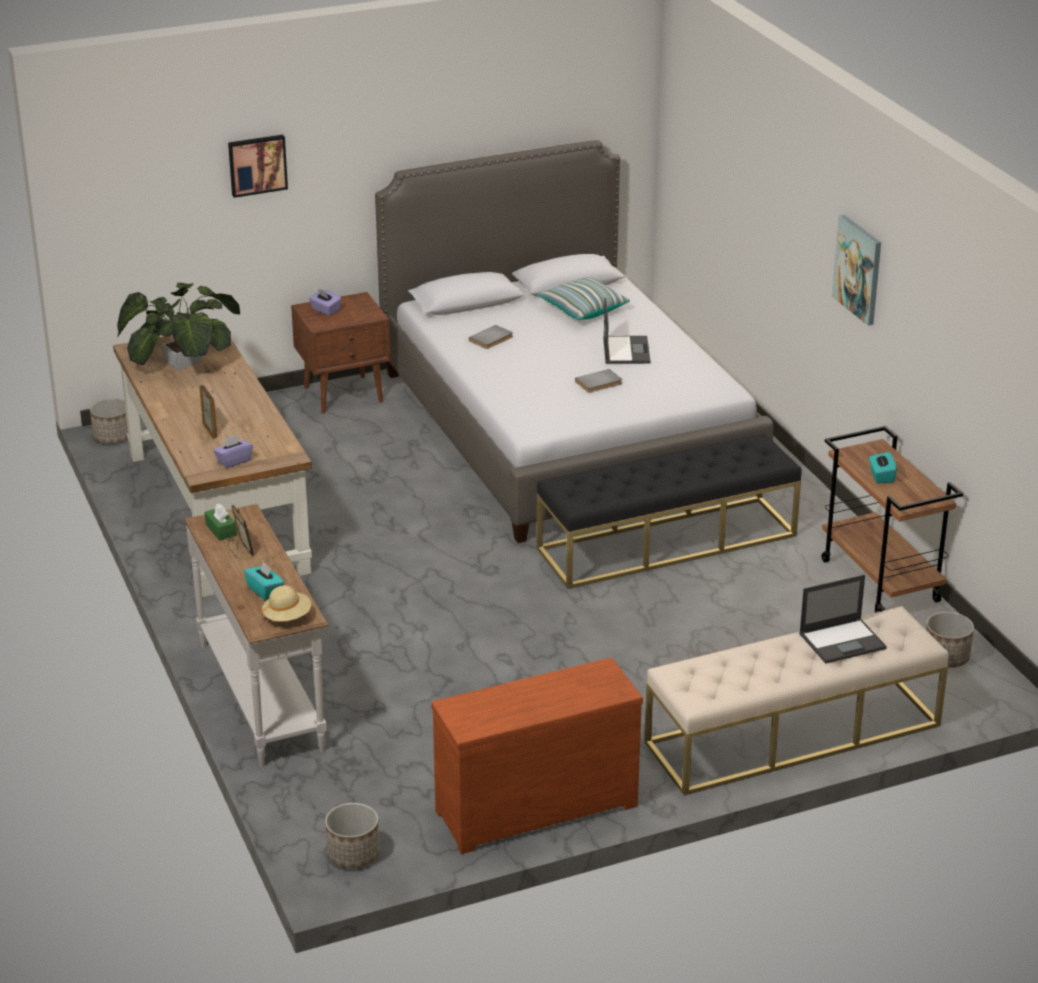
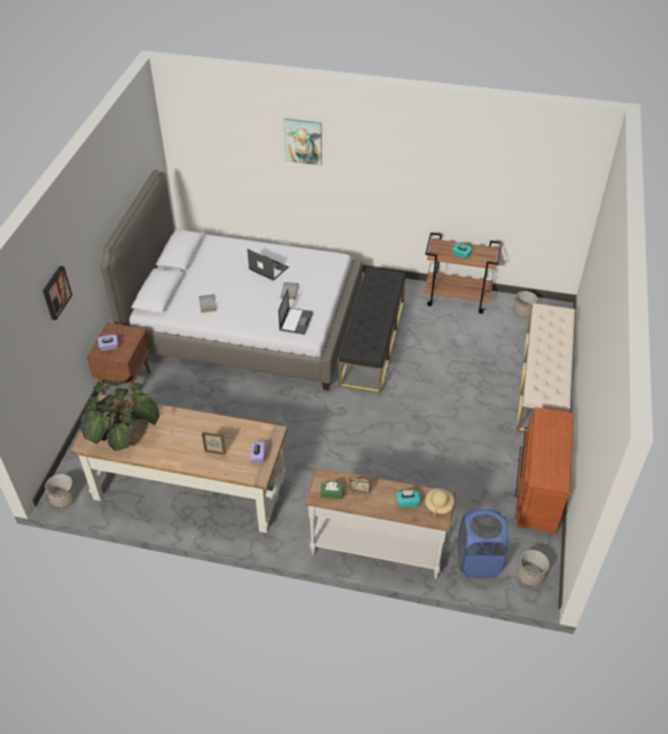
camera: 55 degrees left, 15 degrees up
pillow [537,277,630,320] -> none
laptop [799,575,887,664] -> laptop moved to [278,288,313,335]
picture [832,215,881,326] -> picture moved to [283,118,322,166]
none -> blue laundry basket [458,509,509,578]

